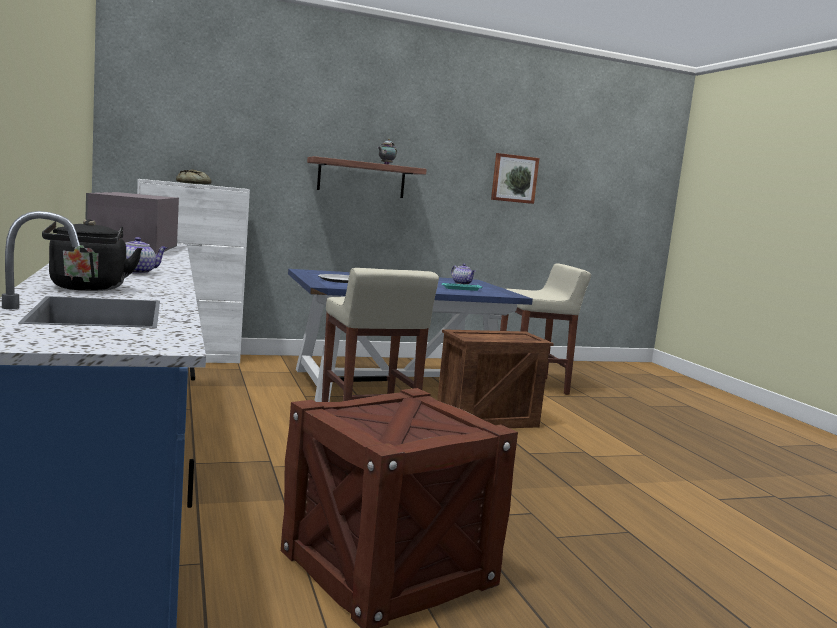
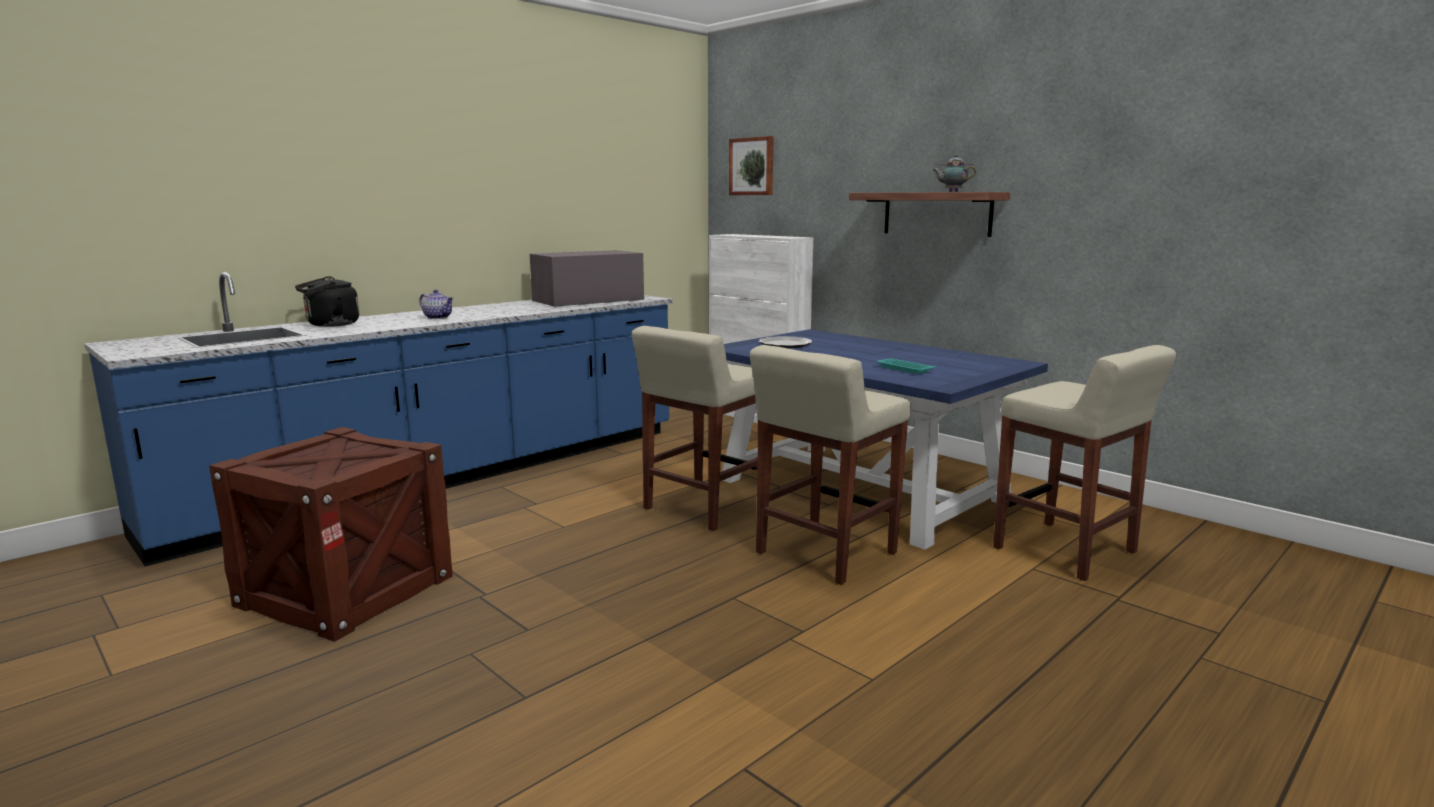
camera: 65 degrees right, 5 degrees up
bread [176,170,212,184] -> none
crate [437,329,554,428] -> beige stool [750,345,911,585]
teapot [451,264,476,285] -> none
picture [491,153,539,204] -> picture moved to [729,136,774,195]

